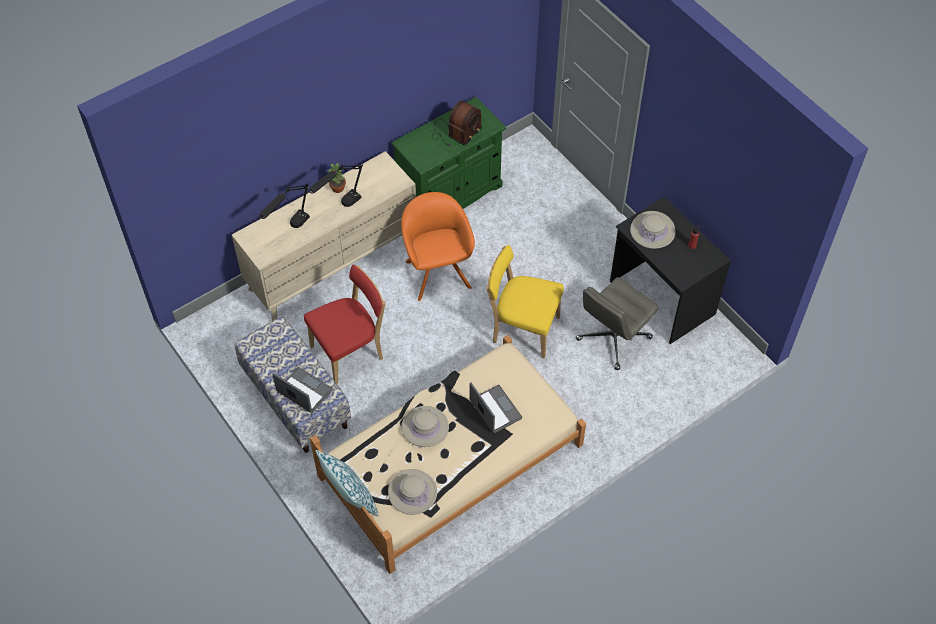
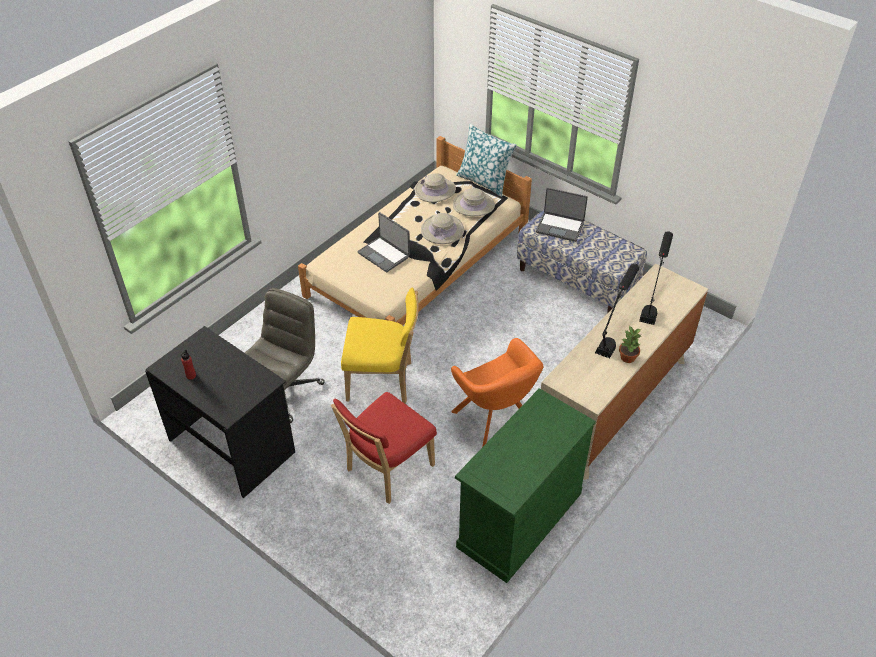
camera: 165 degrees right, 10 degrees down
red chair [304,265,385,384] -> red chair moved to [331,392,437,504]
radio [432,100,482,146] -> none
beige hat [630,211,676,249] -> beige hat moved to [453,188,495,216]

